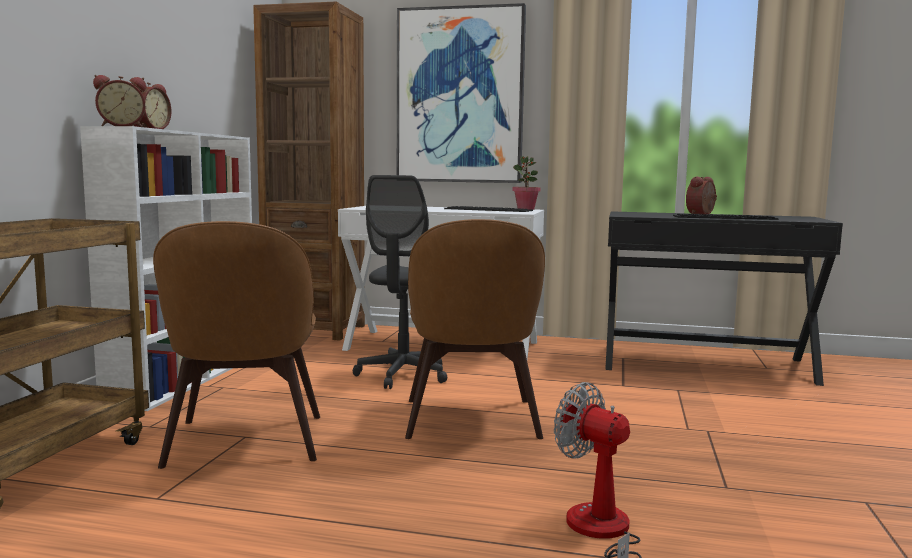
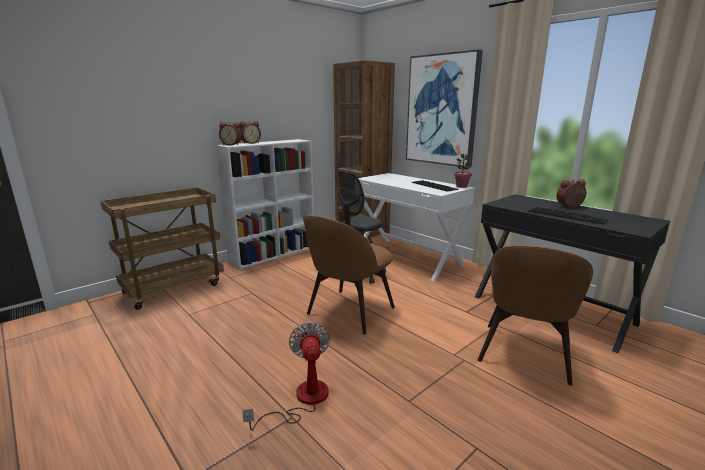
camera: 35 degrees right, 10 degrees up
brown chair [153,221,320,469] -> brown chair moved to [478,245,593,385]

